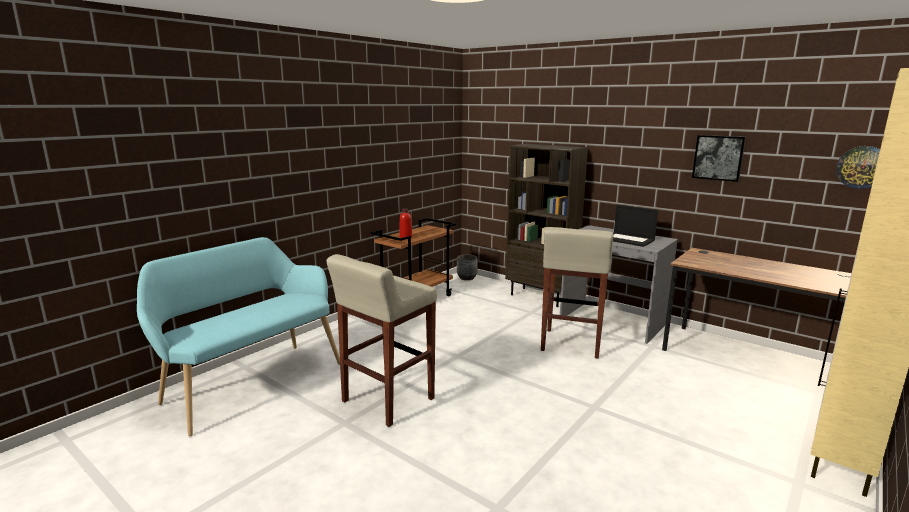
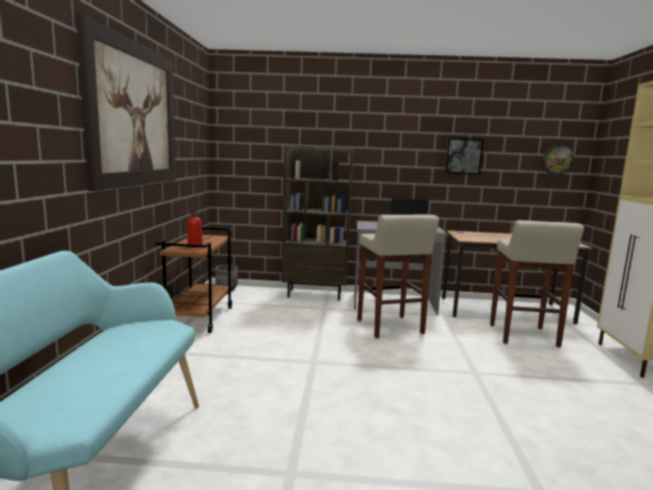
camera: 35 degrees left, 5 degrees down
beige stool [327,254,437,427] -> beige stool moved to [490,220,584,347]
none -> picture [76,14,176,191]

